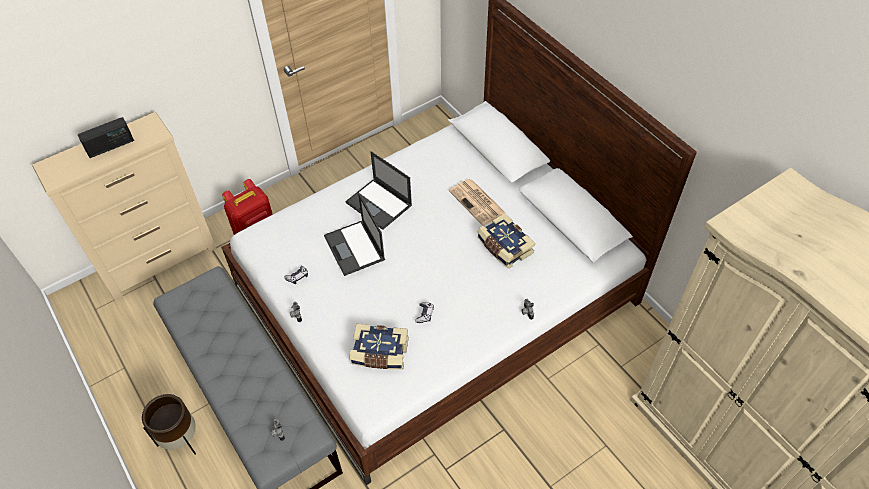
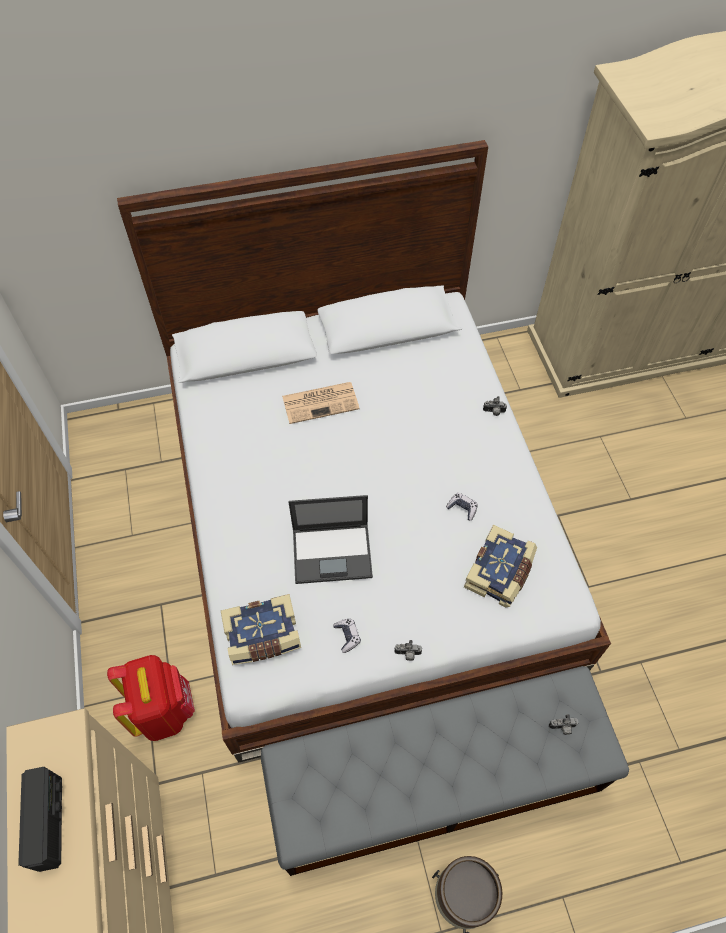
camera: 70 degrees left, 5 degrees up
laptop [345,151,412,230] -> none
book [477,213,535,269] -> book moved to [221,594,301,665]

